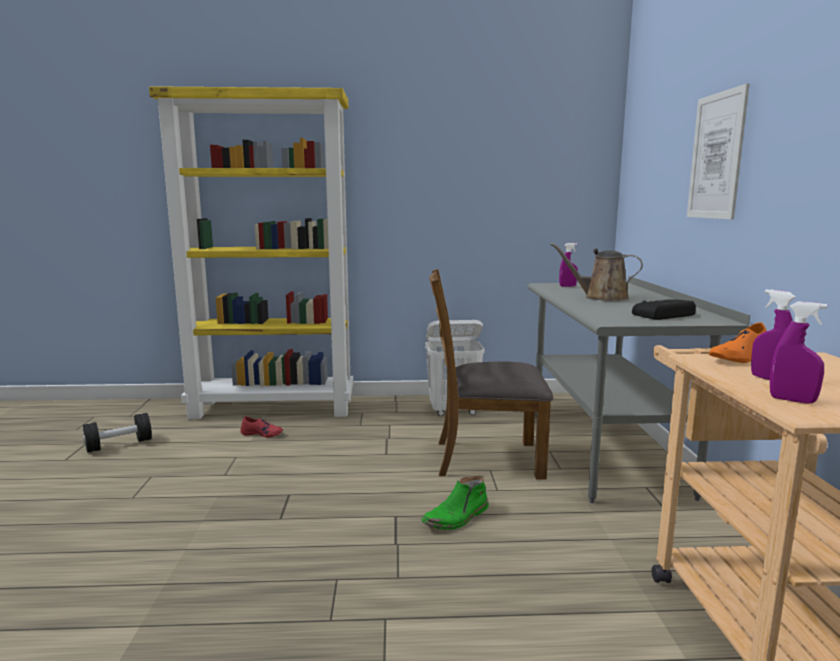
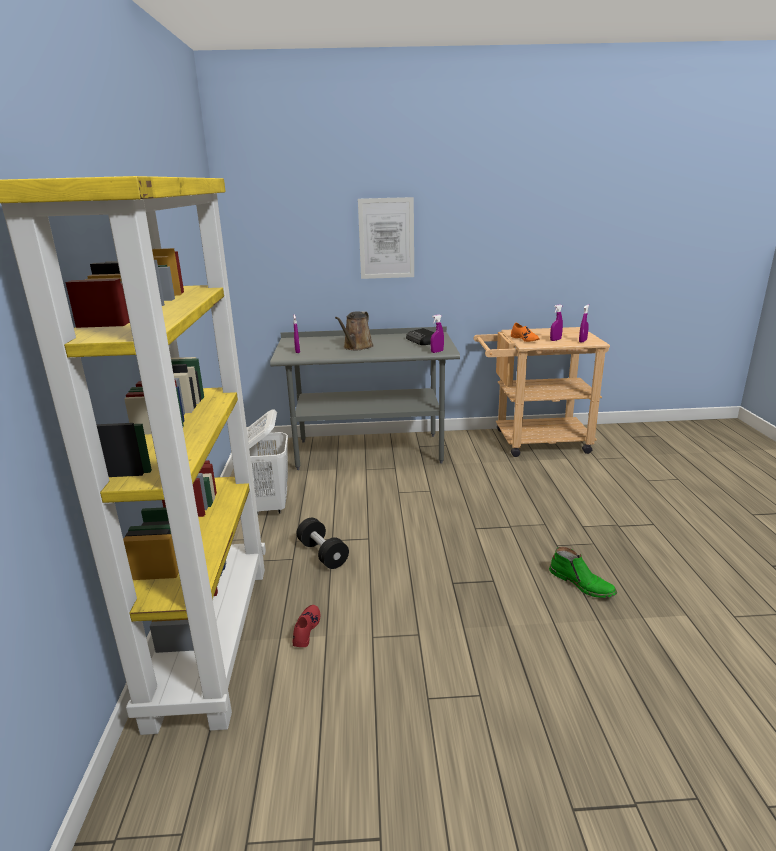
camera: 90 degrees left, 10 degrees up
black dumbbell [83,413,152,453] -> black dumbbell moved to [297,518,349,569]
green boot [421,476,489,530] -> green boot moved to [549,547,617,598]
brown chair [429,269,554,480] -> none
none -> purple spray bottle [430,314,444,353]

